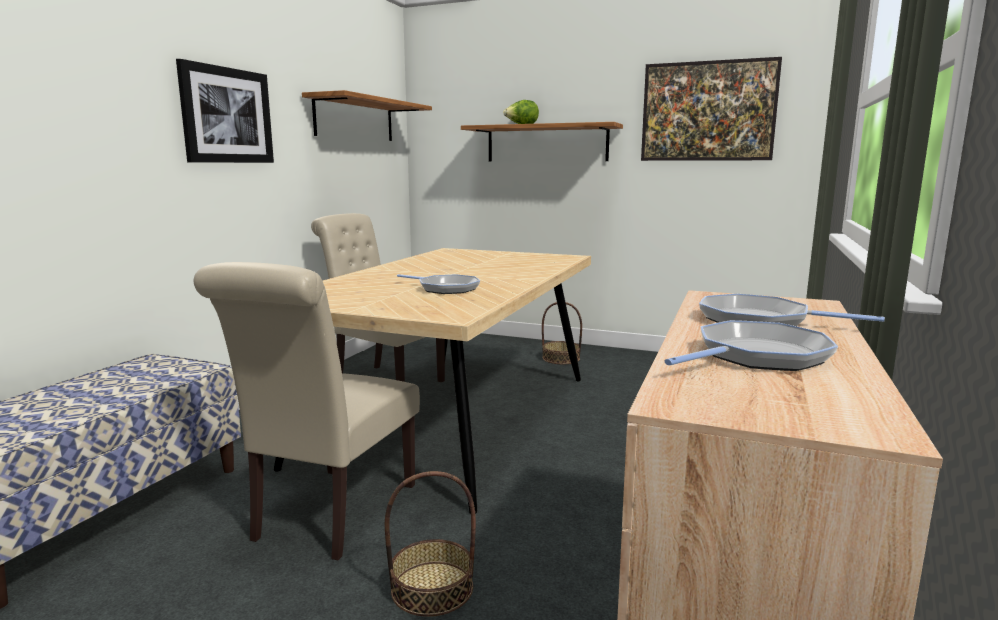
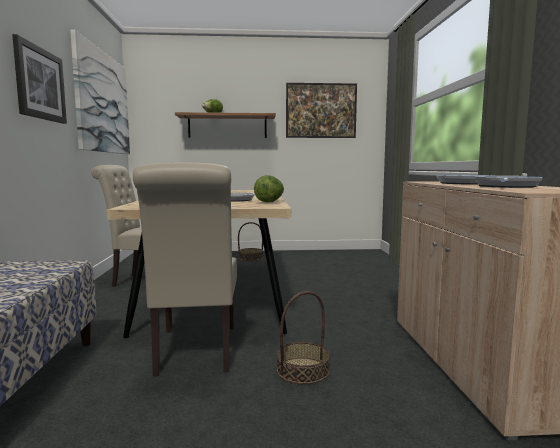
camera: 25 degrees left, 5 degrees down
shelf [302,90,432,141] -> picture [70,30,130,154]
none -> lettuce [254,175,284,203]

